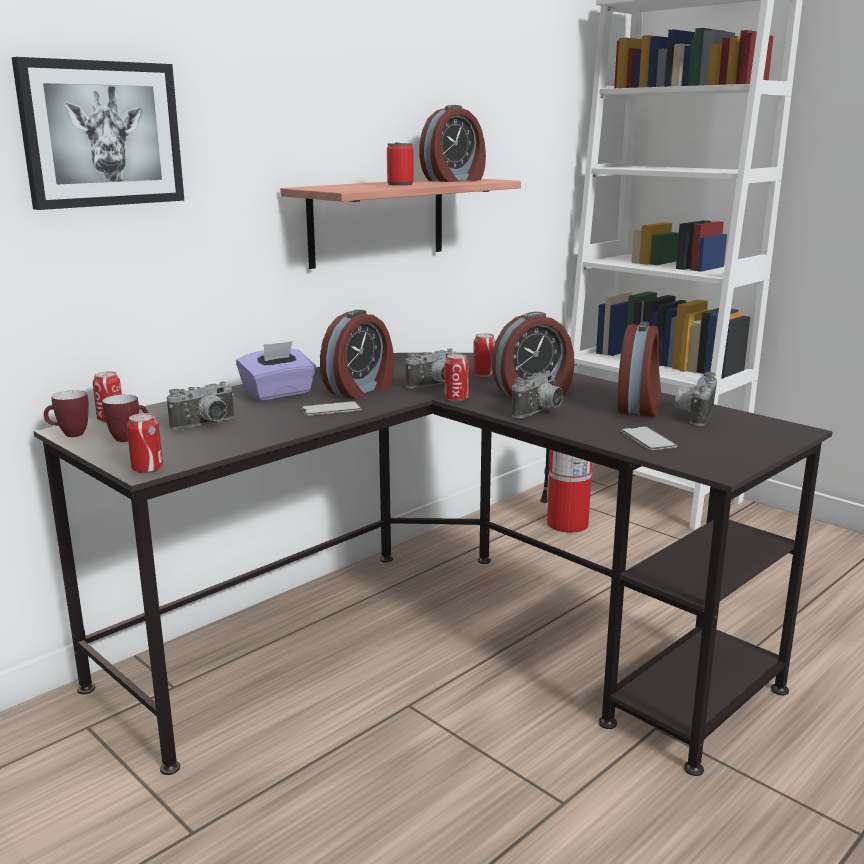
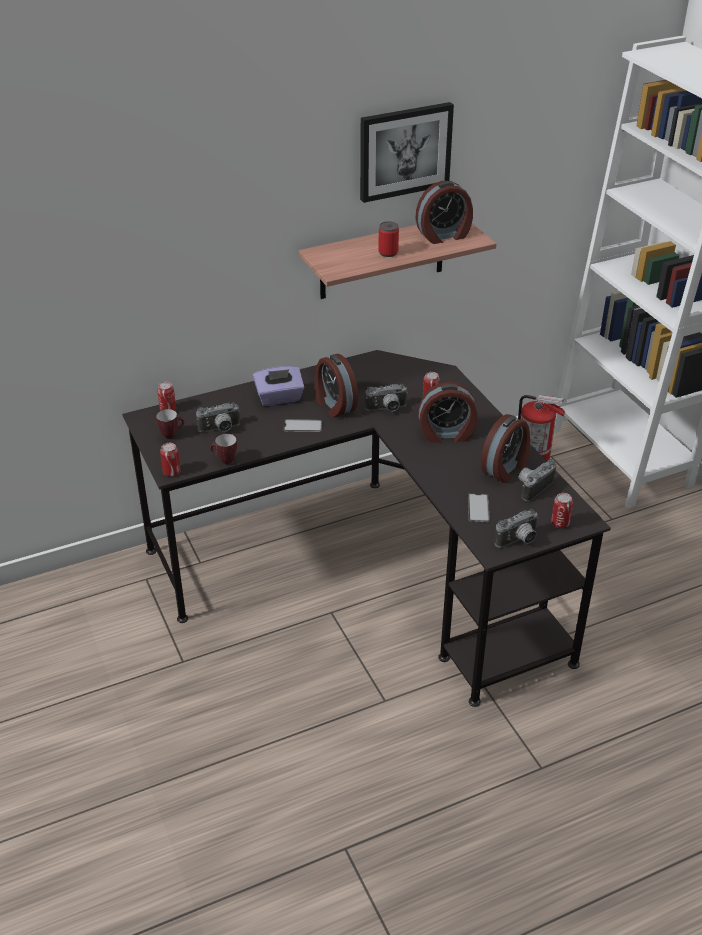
camera: 20 degrees right, 20 degrees up
picture [11,57,184,210] -> picture moved to [360,102,454,203]
mug [44,390,89,437] -> mug moved to [210,434,237,464]
alarm clock [320,310,394,399] -> alarm clock turned 90 degrees clockwise [314,354,358,417]
can [444,354,469,401] -> can moved to [551,493,573,528]
camera [512,370,563,418] -> camera moved to [495,509,539,548]

